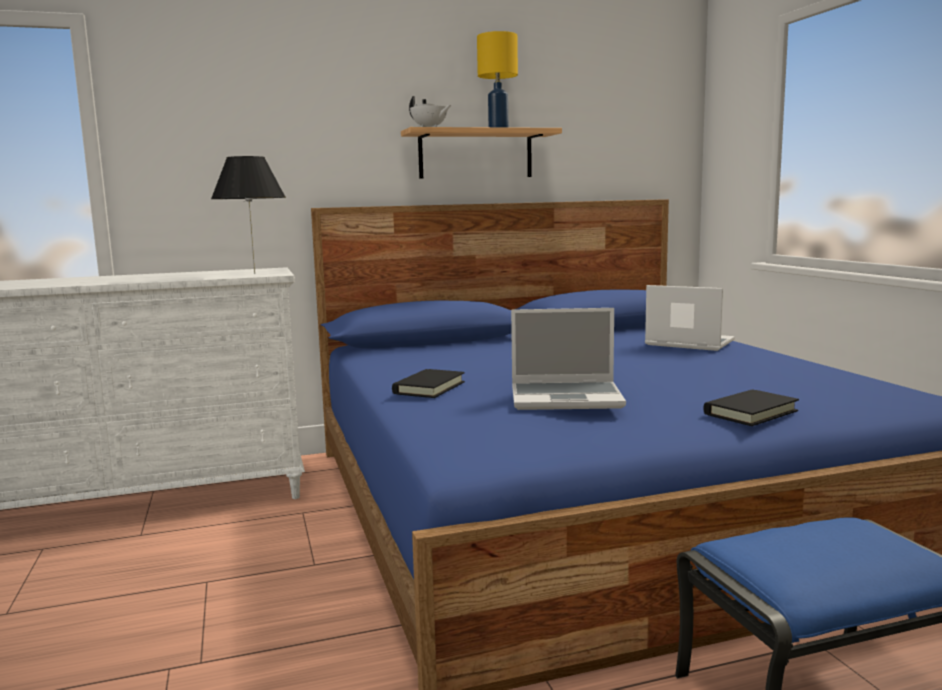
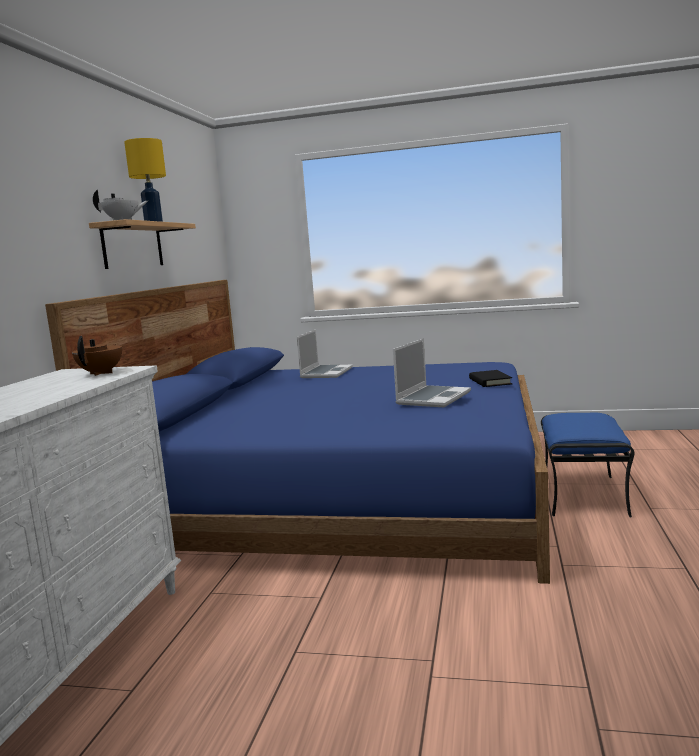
camera: 60 degrees left, 0 degrees up
black table lamp [211,156,286,274] -> brown teapot [72,336,122,376]
black book [392,369,465,398] -> none
laptop [645,285,735,351] -> laptop turned 135 degrees clockwise [297,330,353,378]

